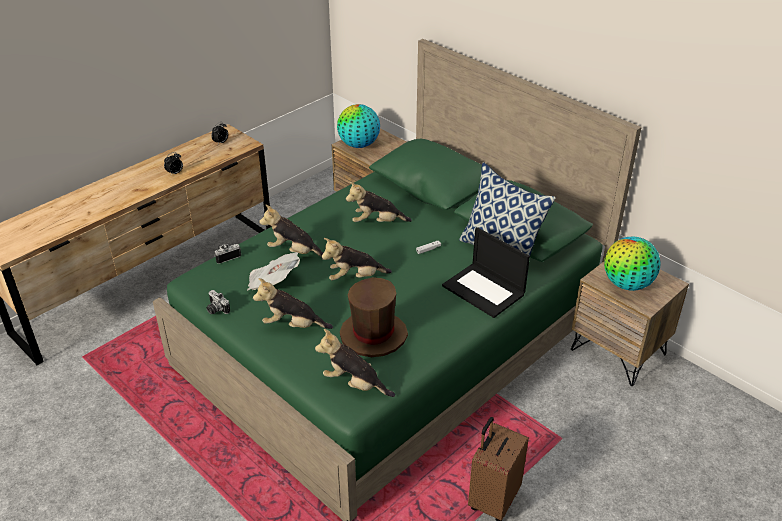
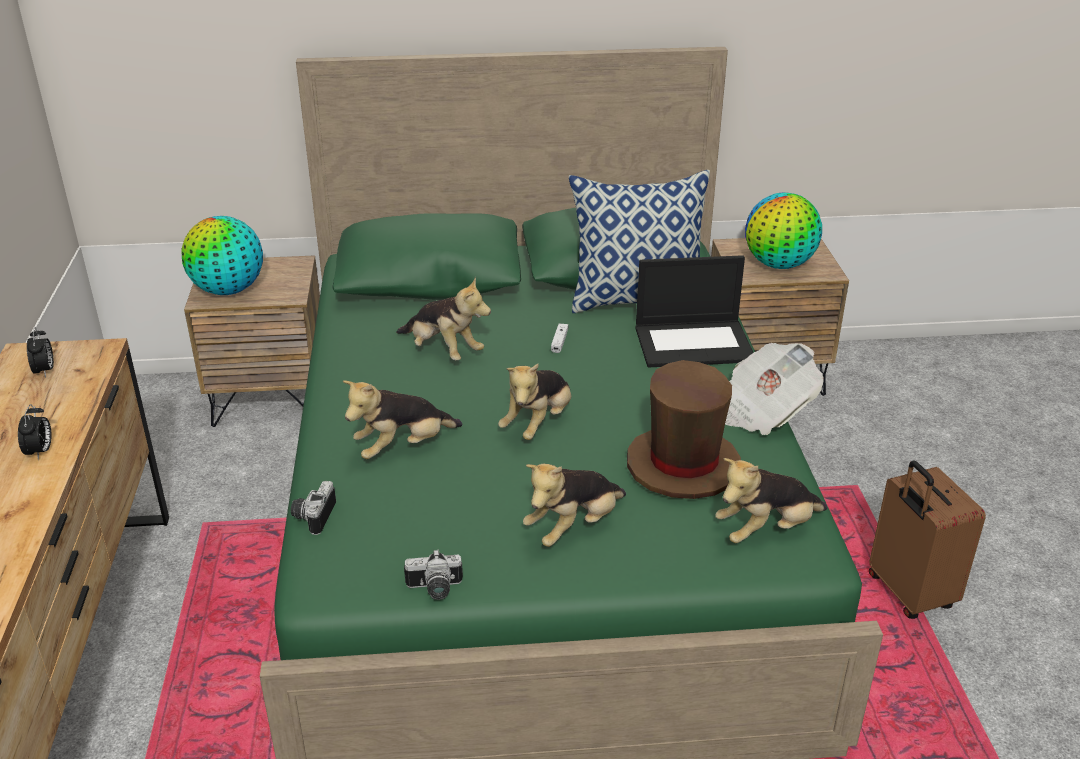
camera: 50 degrees left, 5 degrees down
newspaper [247,252,300,291] -> newspaper moved to [725,343,824,435]
plush toy [346,182,412,222] -> plush toy turned 90 degrees counterclockwise [396,277,491,360]

